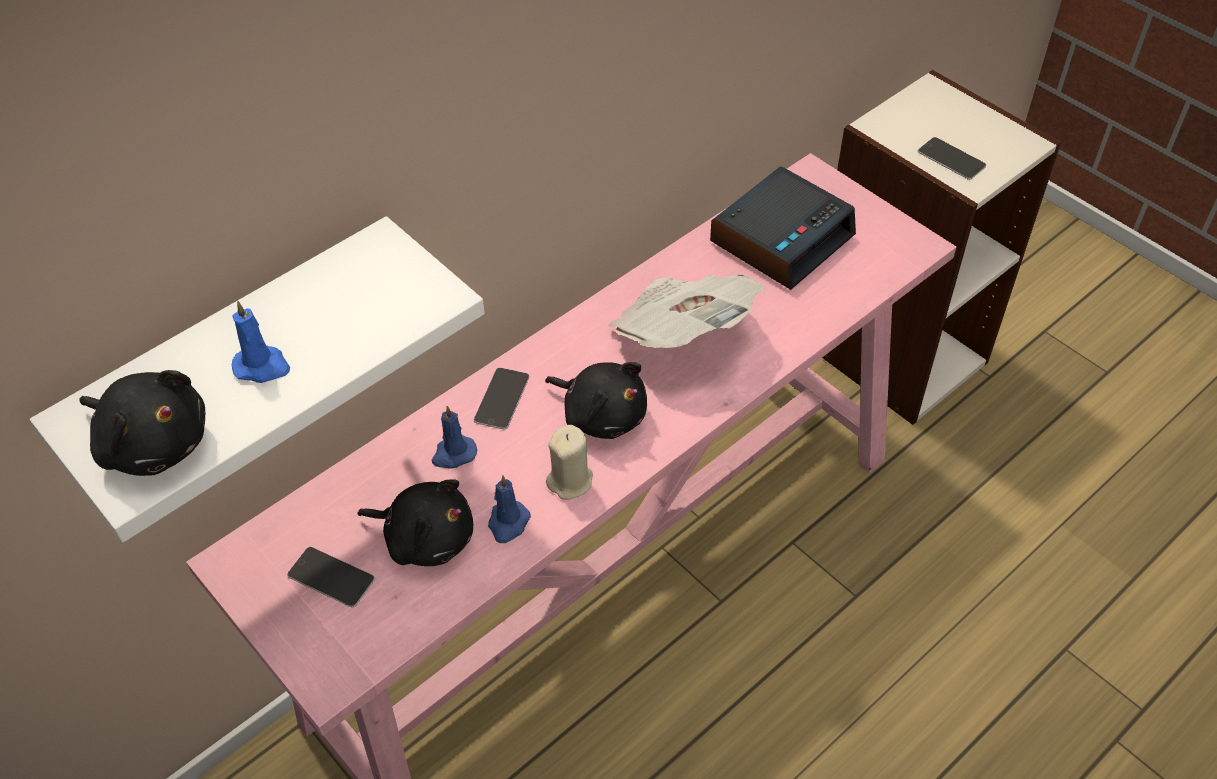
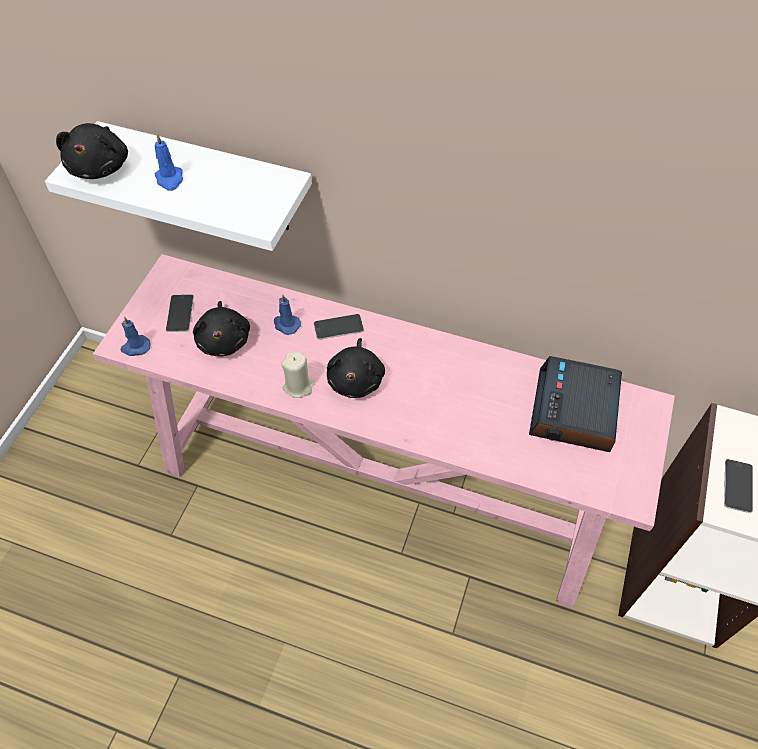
camera: 60 degrees right, 5 degrees up
blue candle [488,476,531,543] -> blue candle moved to [121,317,150,356]
newspaper [609,275,765,348] -> none
alarm clock [710,166,856,290] -> alarm clock turned 90 degrees clockwise [529,356,622,452]

